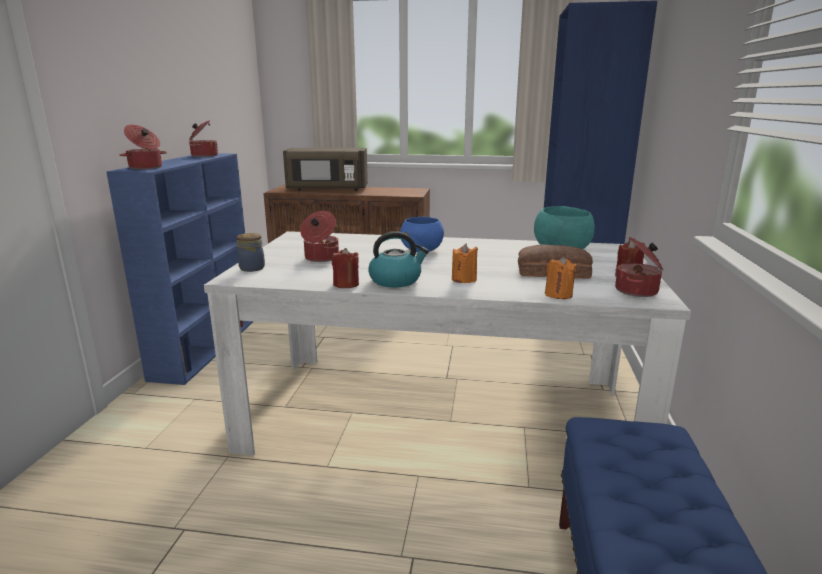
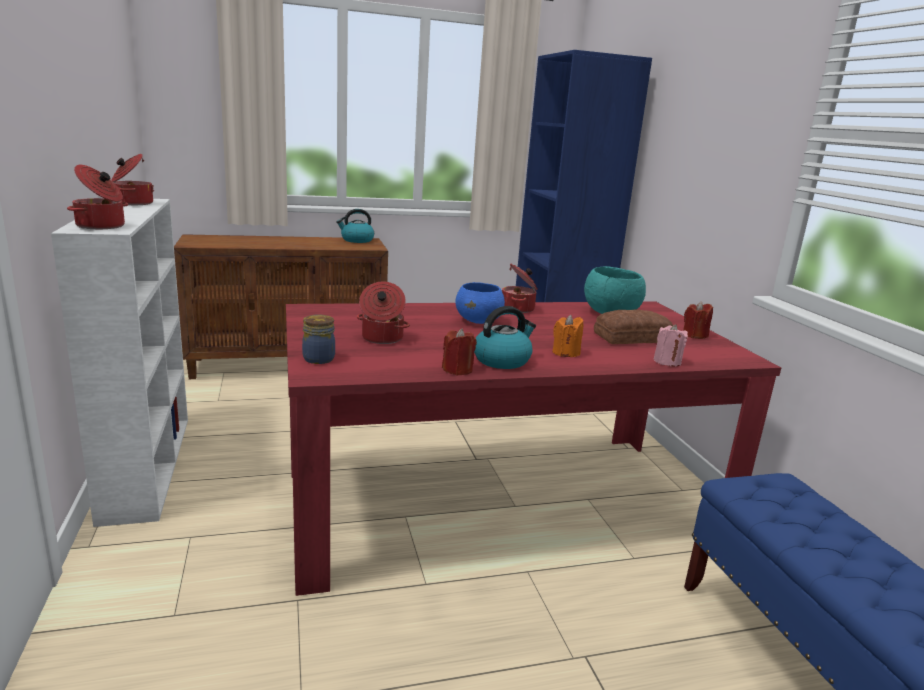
camera: 25 degrees left, 0 degrees up
blue bookcase [106,153,254,385] -> white bookcase [51,199,188,527]
white dining table [204,231,691,456] -> red dining table [286,301,781,596]
brown microwave [283,148,368,191] -> none
orange candle [545,257,577,299] -> pink candle [654,324,688,367]
cooking pot [615,237,663,297] -> cooking pot moved to [501,264,538,313]
none -> kettle [336,209,374,243]

